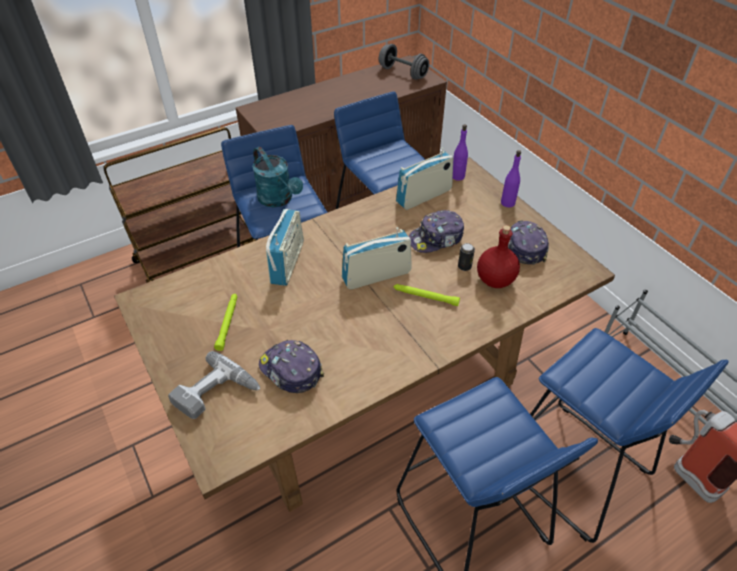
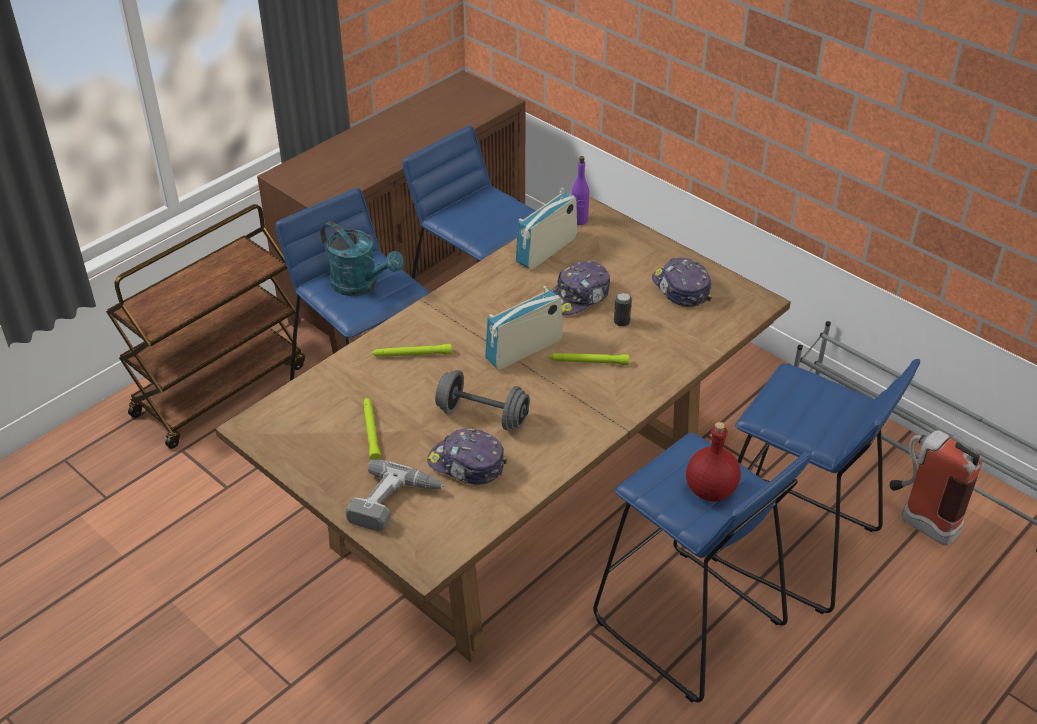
camera: 15 degrees left, 5 degrees down
radio [266,209,303,286] -> green flashlight [372,344,452,357]
grey dumbbell [379,44,429,80] -> grey dumbbell moved to [435,370,530,431]
red bottle [477,225,520,288] -> red bottle moved to [686,422,741,502]
purple bottle [501,150,521,207] -> none

